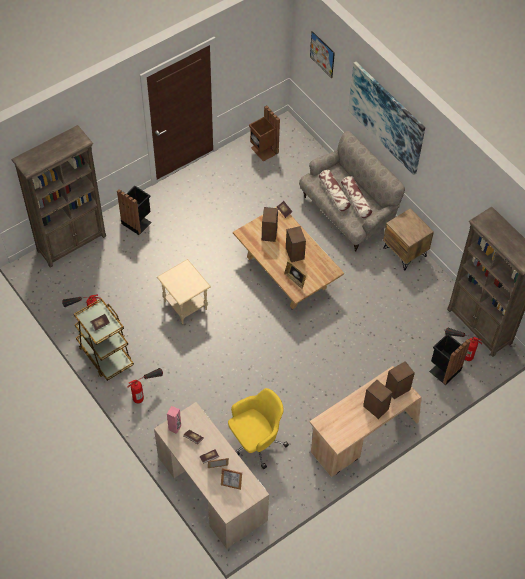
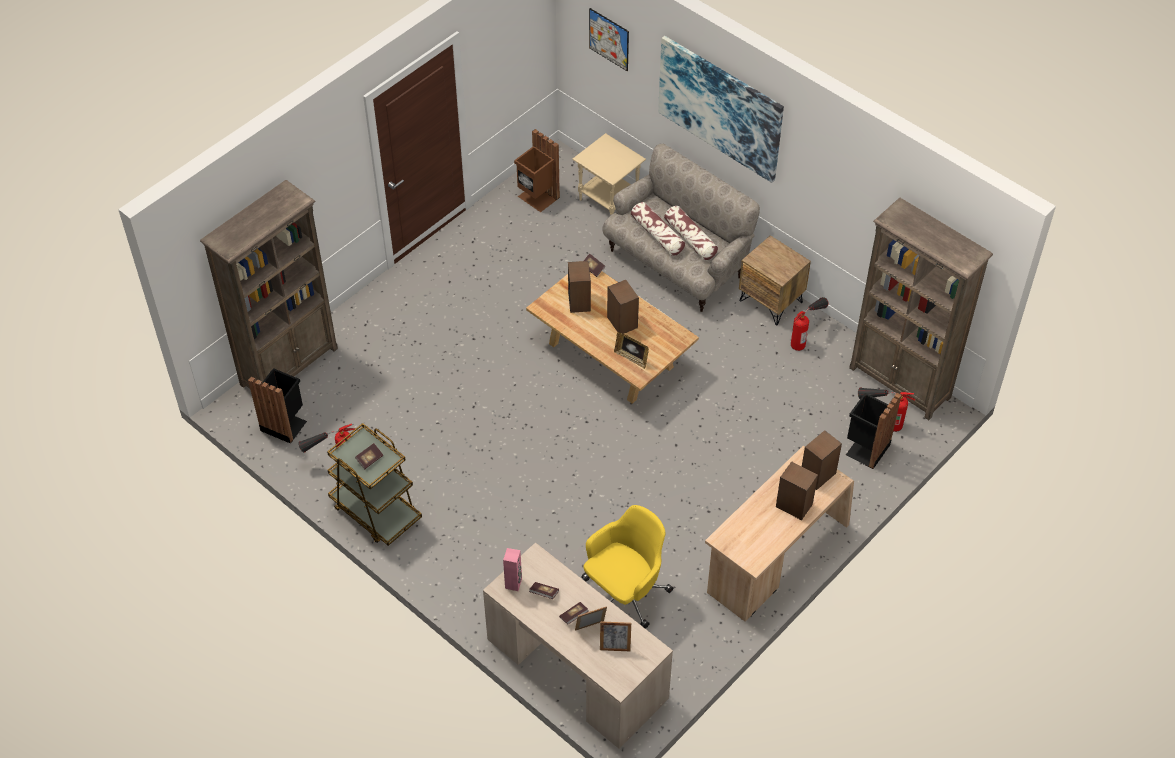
camera: 10 degrees left, 5 degrees down
black trash can [117,186,152,235] -> black trash can moved to [248,368,307,444]
fire extinguisher [127,368,163,403] -> fire extinguisher moved to [791,297,829,351]
beige side table [157,259,211,324] -> beige side table moved to [572,133,646,216]

